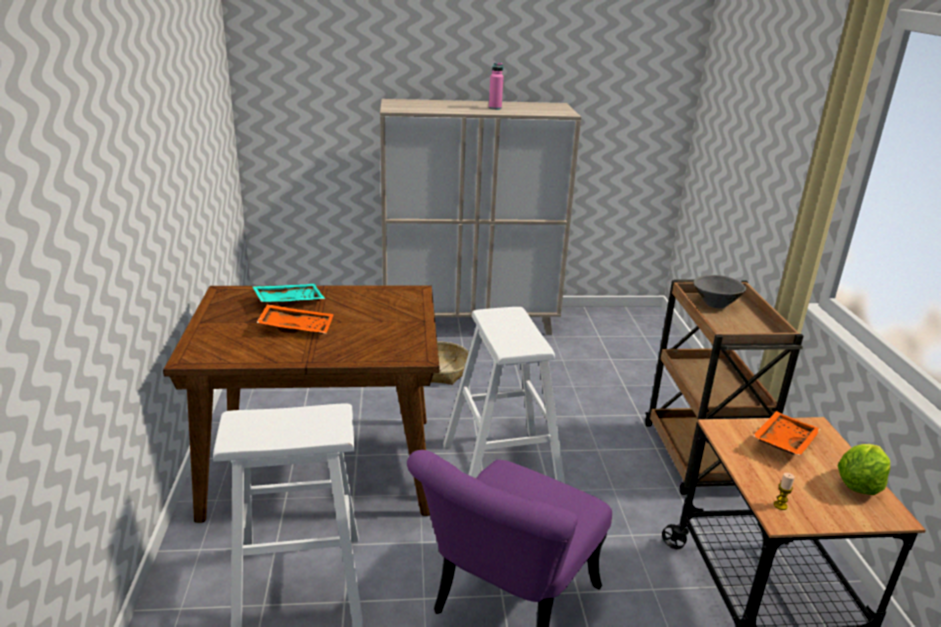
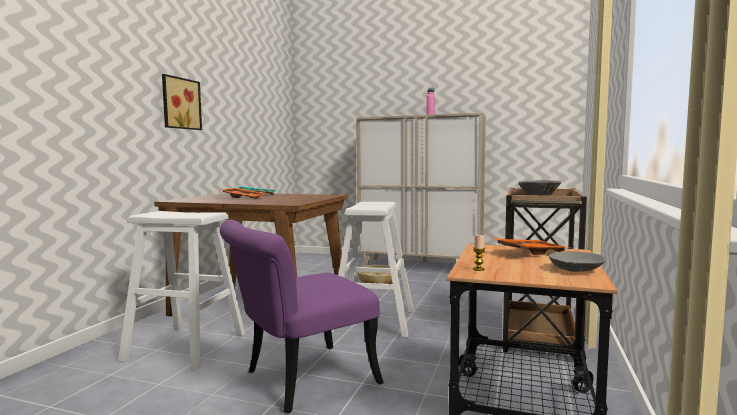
camera: 25 degrees right, 20 degrees down
lettuce [838,444,890,495] -> grey bowl [549,251,606,272]
none -> picture [162,74,202,130]

